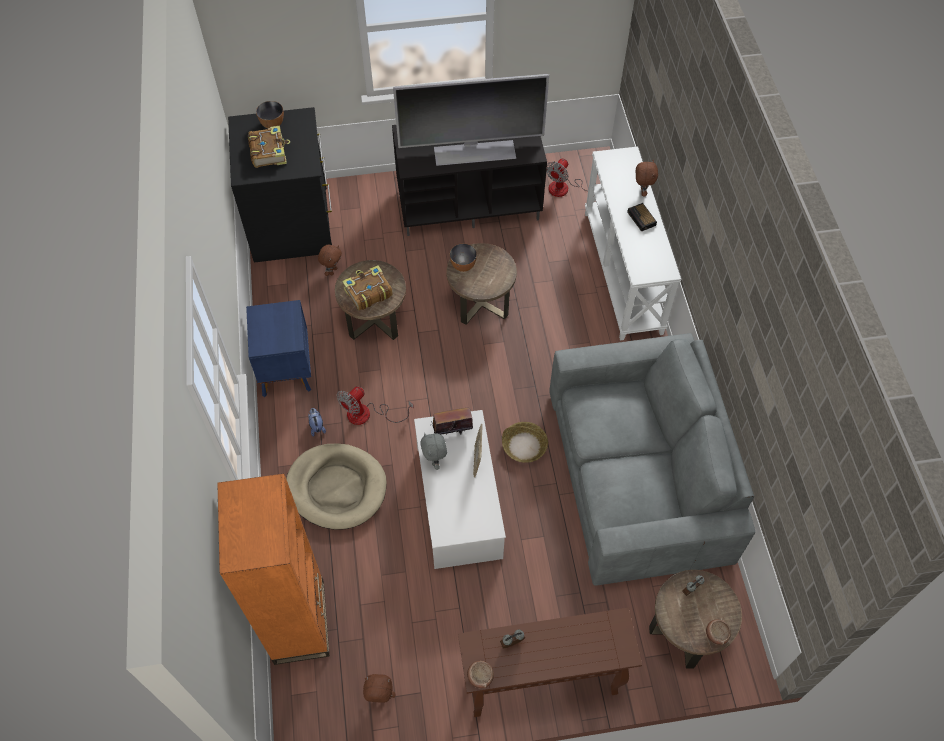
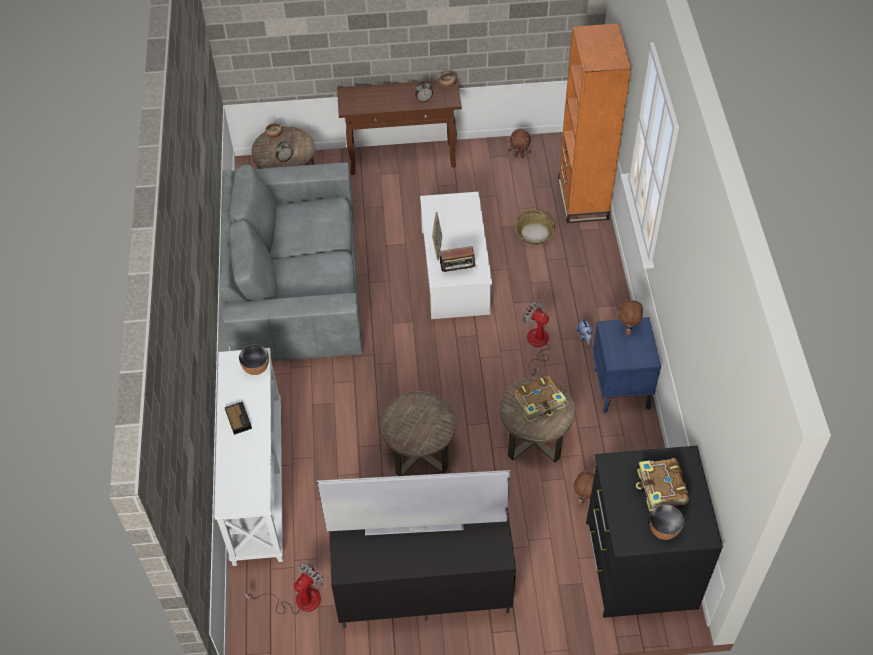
camera: 175 degrees left, 5 degrees down
beige dog bed [286,443,387,530] -> none
fan [337,386,414,425] -> fan turned 90 degrees counterclockwise [523,300,551,376]
grey plush toy [420,433,447,470] -> none
bowl [450,243,477,272] -> bowl moved to [239,345,269,375]
basket [502,422,548,463] -> basket moved to [515,209,556,245]
brown plush toy [636,160,658,196] -> brown plush toy moved to [620,297,643,335]

